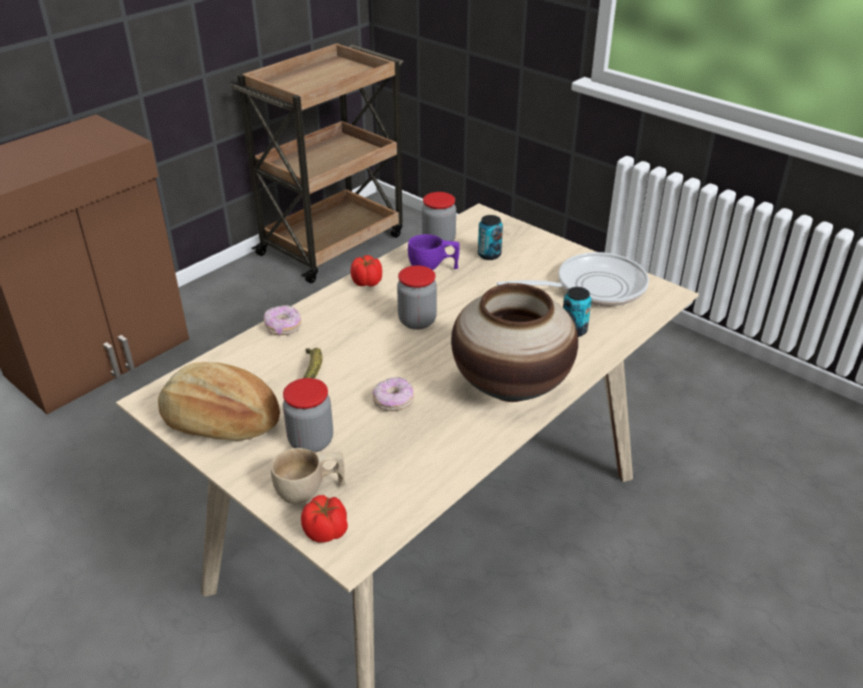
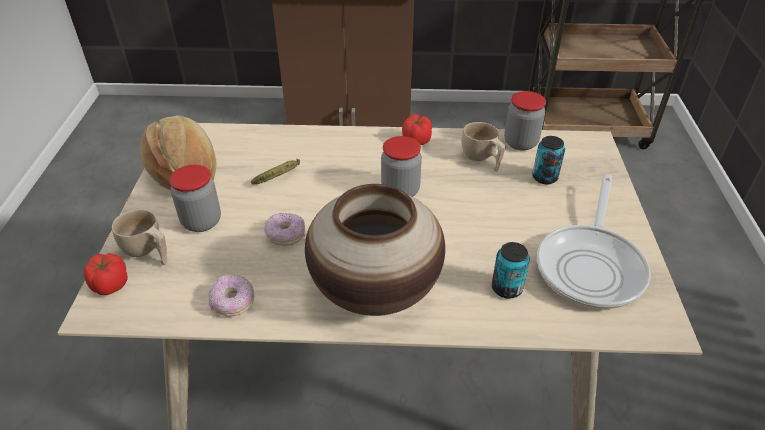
camera: 50 degrees right, 5 degrees up
donut [263,305,302,335] -> donut moved to [209,274,255,316]
purple cup [408,234,460,270] -> beige cup [462,122,506,172]
frying pan [497,252,649,306] -> frying pan turned 75 degrees clockwise [537,174,651,309]

